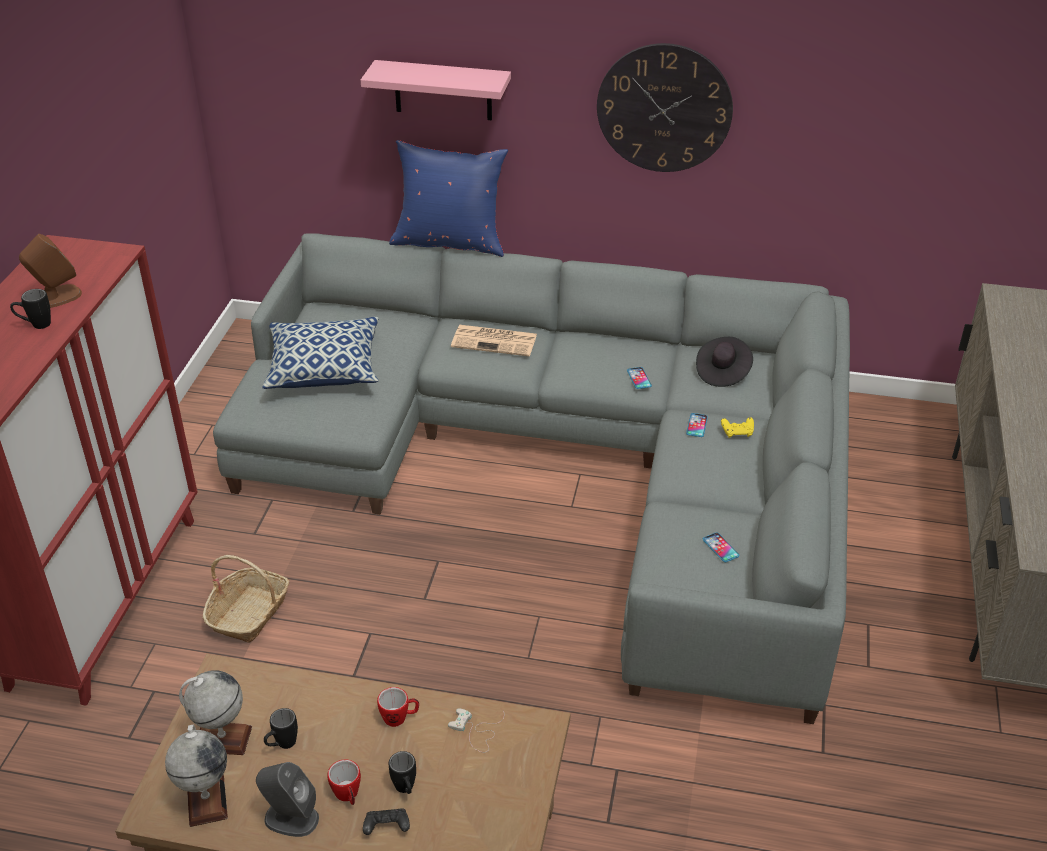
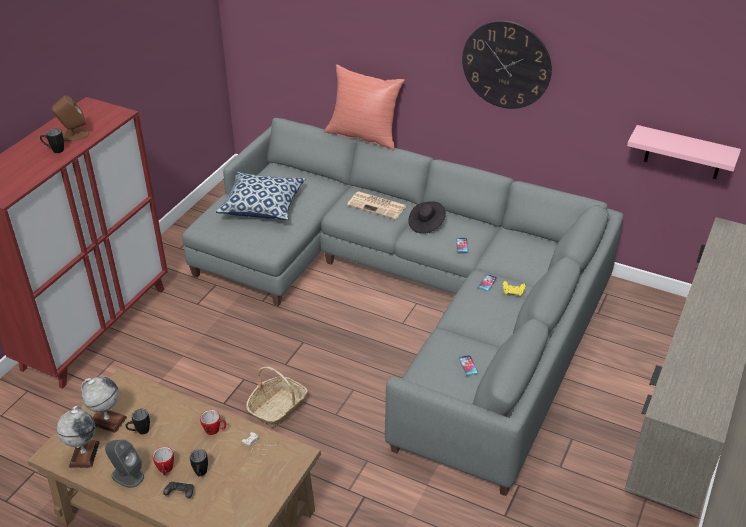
camera: 15 degrees right, 0 degrees up
basket [203,555,289,643] -> basket moved to [246,366,308,428]
pink shelf [361,60,511,120] -> pink shelf moved to [627,125,741,179]
blue pillow [389,140,508,257] -> red pillow [325,64,405,151]
black hat [696,337,753,387] -> black hat moved to [408,201,446,234]

